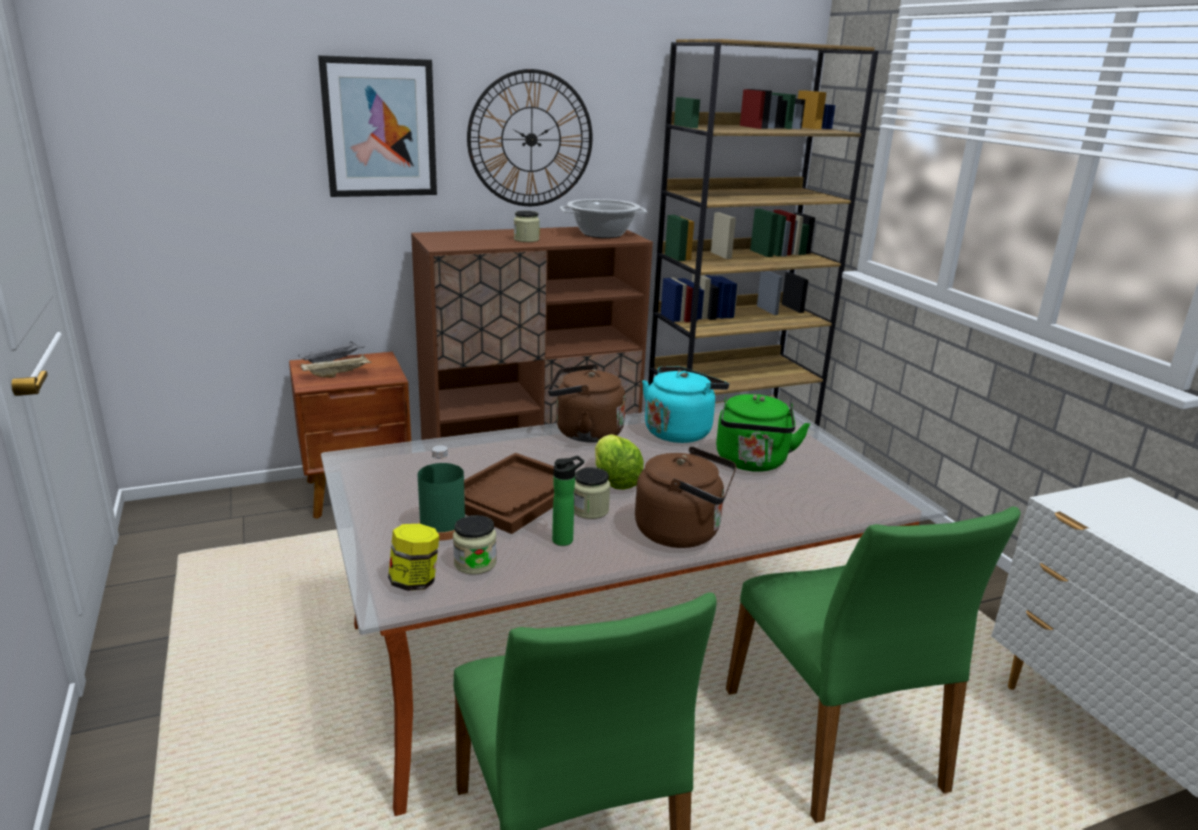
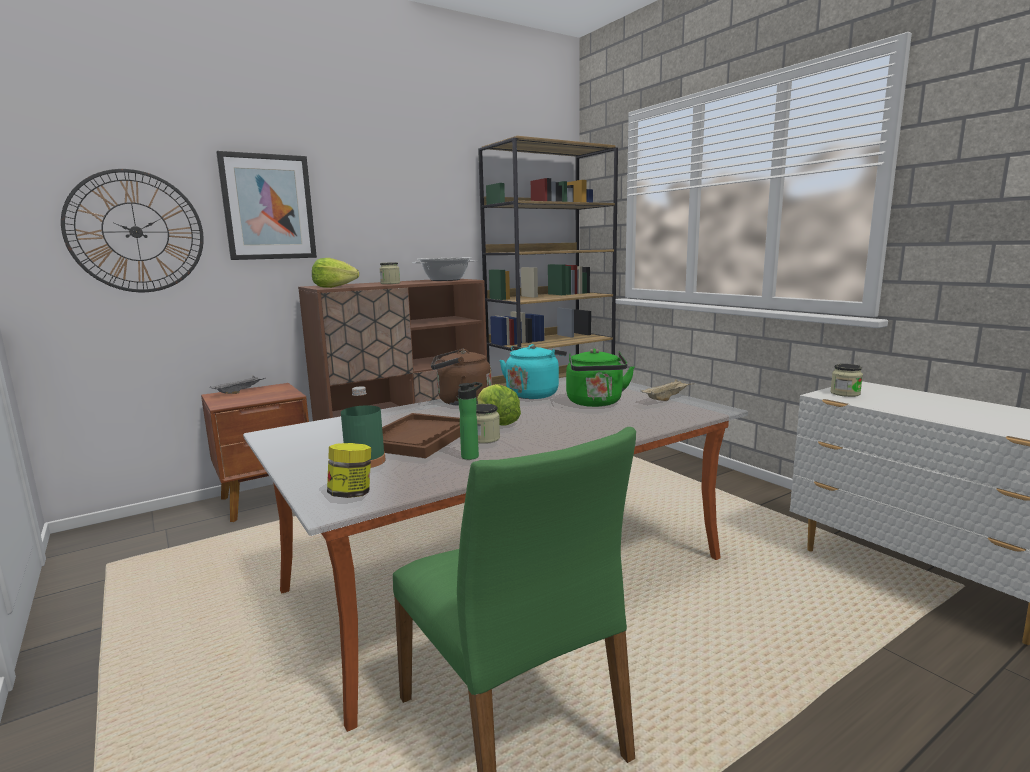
camera: 10 degrees left, 10 degrees down
beige tray [300,355,372,378] -> beige tray moved to [640,379,695,401]
jar [453,515,497,575] -> jar moved to [830,364,863,397]
wall clock [467,69,593,206] -> wall clock moved to [61,169,204,292]
brown kettle [635,446,737,548] -> none
green chair [726,506,1021,823] -> none
none -> lettuce [312,258,359,288]

